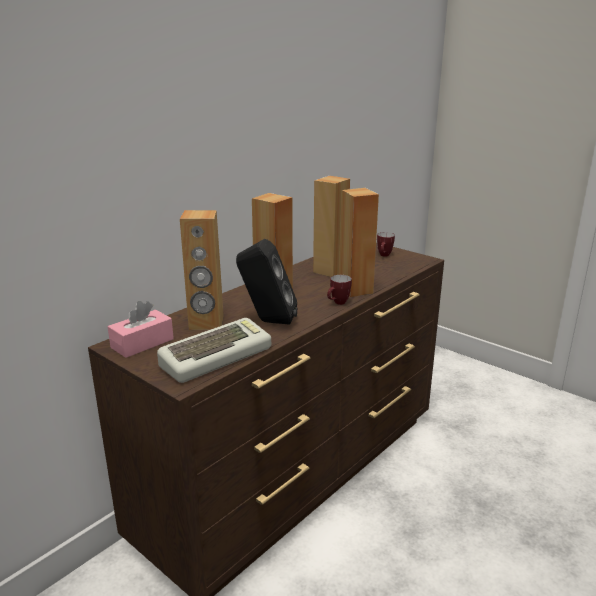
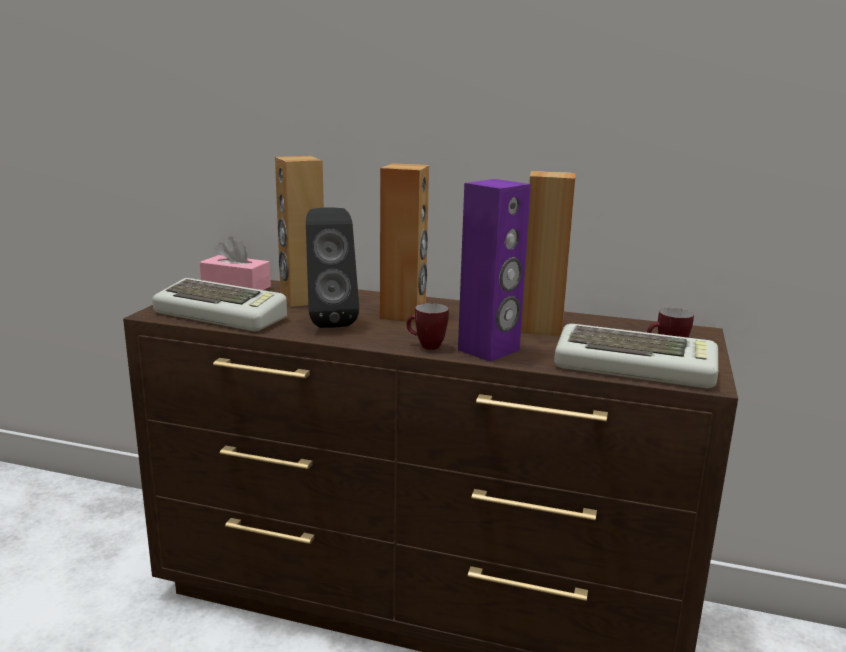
camera: 65 degrees right, 5 degrees down
brown speaker [339,188,379,297] -> purple speaker [458,179,531,362]
none -> keyboard [554,324,718,388]

